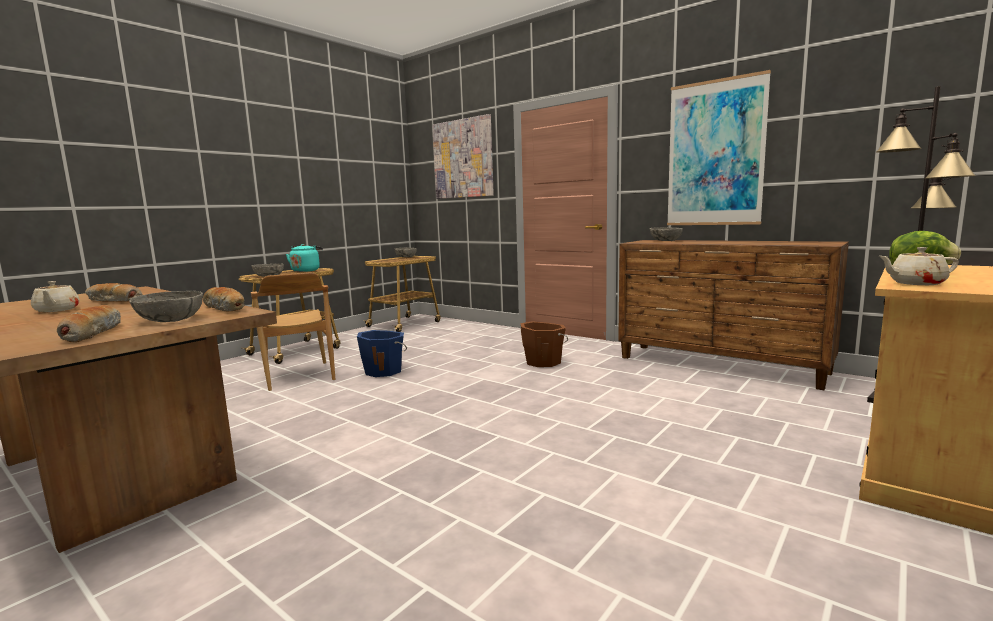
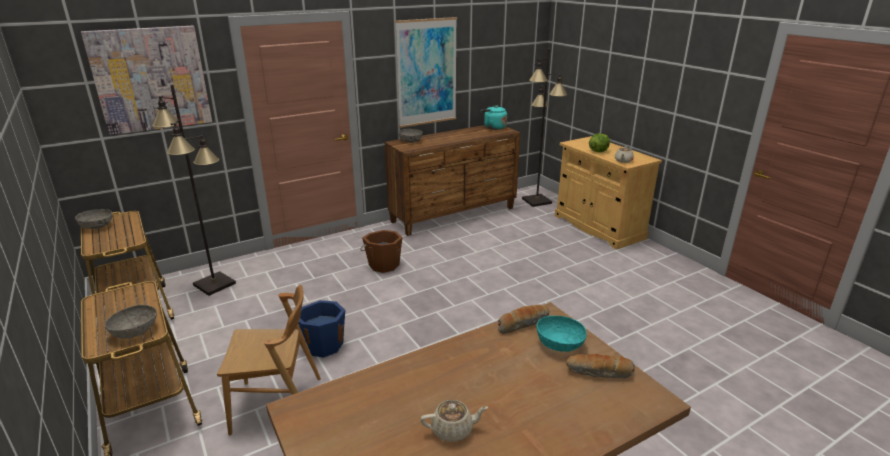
camera: 70 degrees left, 15 degrees up
bread [85,283,143,302] -> none
grey bowl [129,291,203,322] -> turquoise bowl [536,316,587,352]
turquoise kettle [286,244,323,272] -> turquoise kettle moved to [480,105,507,130]
none -> black floor lamp [152,85,236,296]

